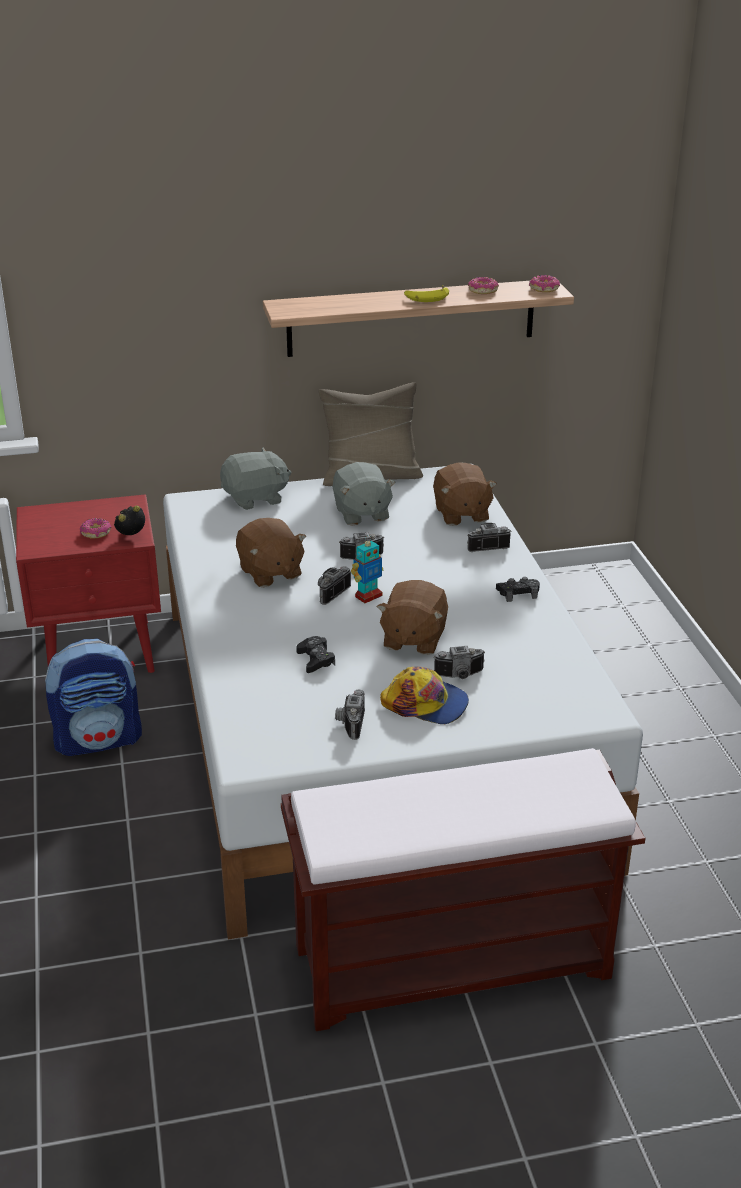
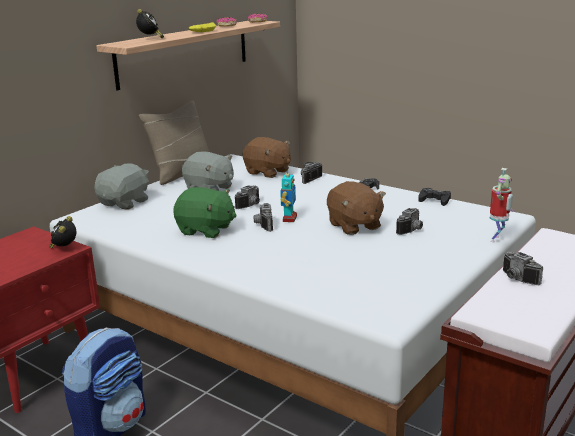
camera: 40 degrees left, 10 degrees down
donut [80,518,111,539] -> none
brown plush toy [236,518,307,587] -> green plush toy [173,187,237,238]
black game controller [296,636,335,673] -> black game controller moved to [418,188,451,206]
camera [335,689,365,740] -> camera moved to [503,251,543,285]
cap [380,666,469,724] -> none
none -> alarm clock [136,9,164,38]
none -> toy robot [490,168,513,242]

